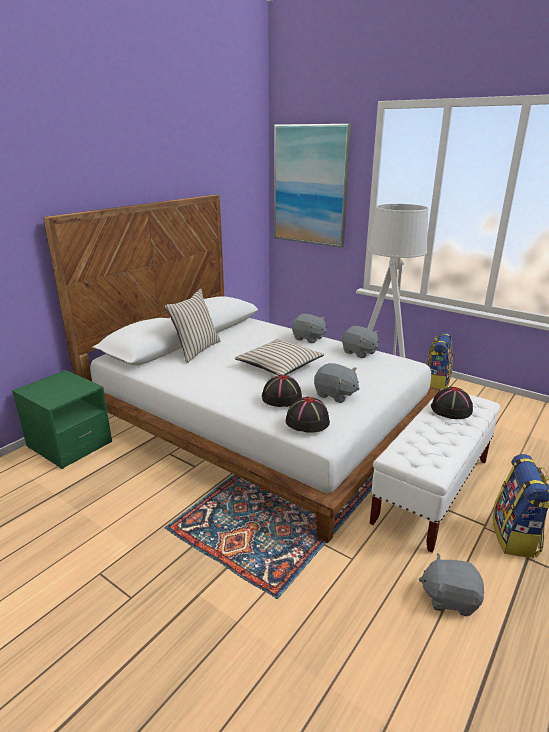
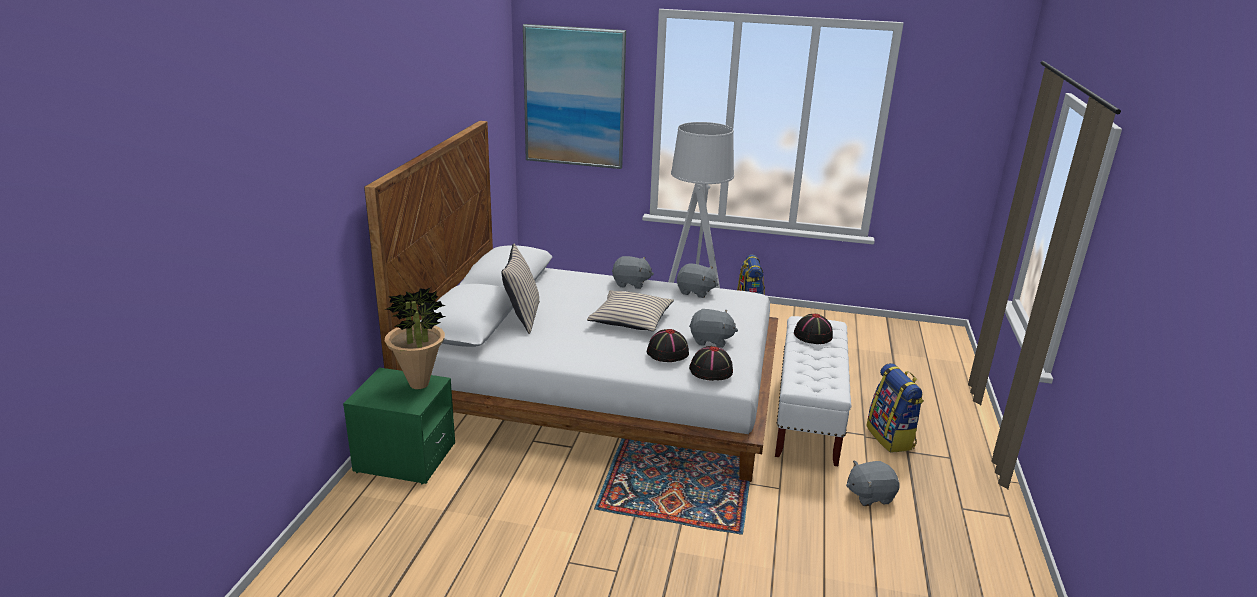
camera: 25 degrees left, 0 degrees up
none -> potted plant [384,288,446,389]

